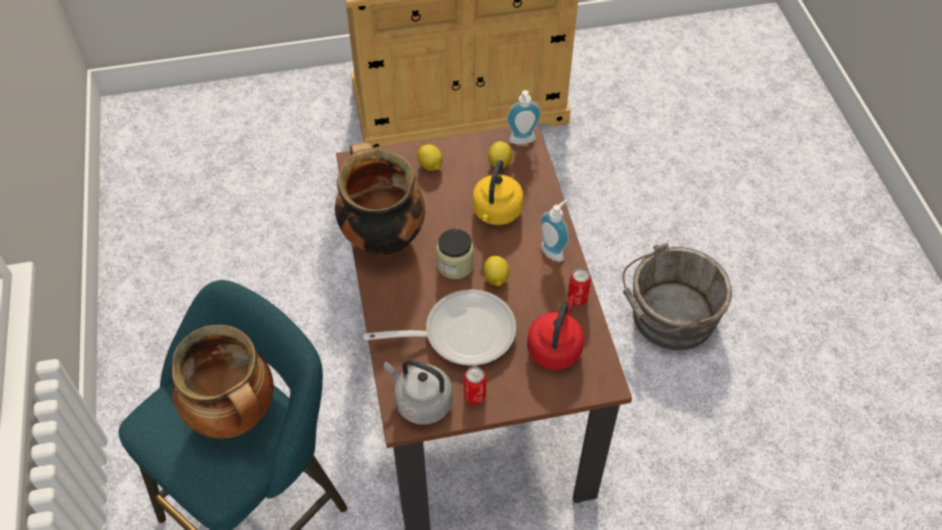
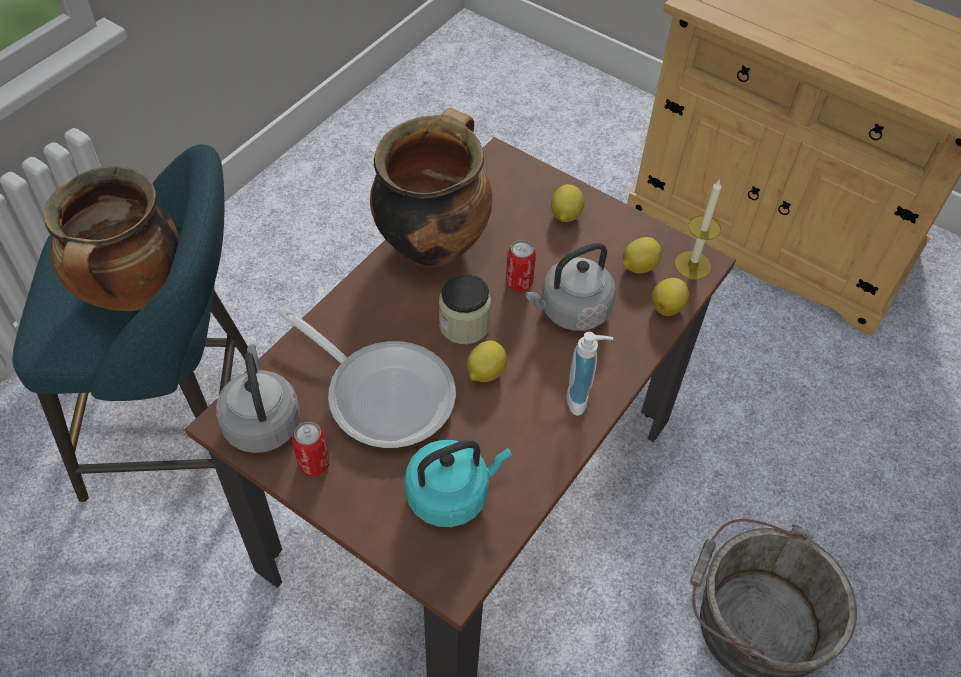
camera: 45 degrees right, 0 degrees up
yellow kettle [473,160,524,225] -> grey kettle [525,243,616,331]
soap dispenser [506,90,541,144] -> candle [675,179,721,280]
red kettle [527,296,584,370] -> turquoise kettle [405,440,512,527]
can [567,268,591,306] -> can moved to [506,240,536,292]
none -> lemon [652,278,689,316]

